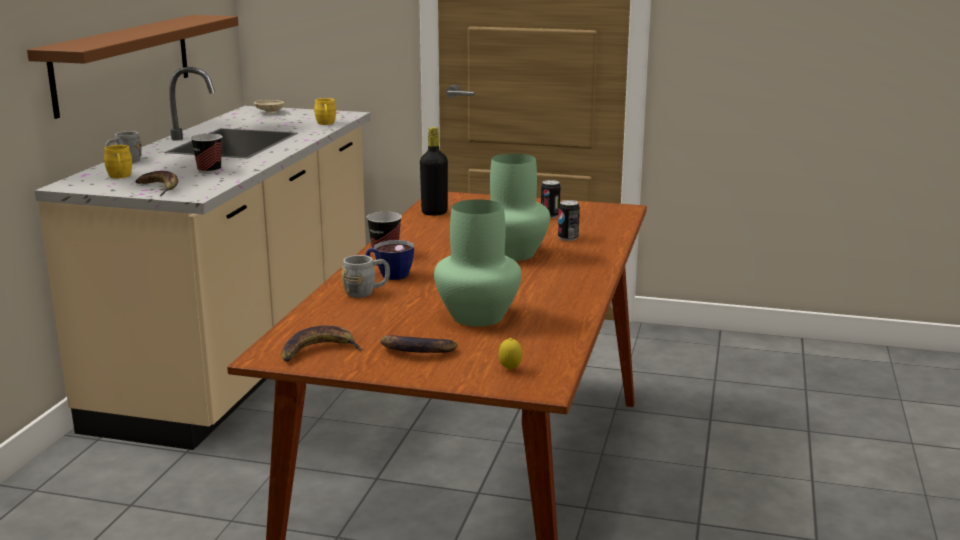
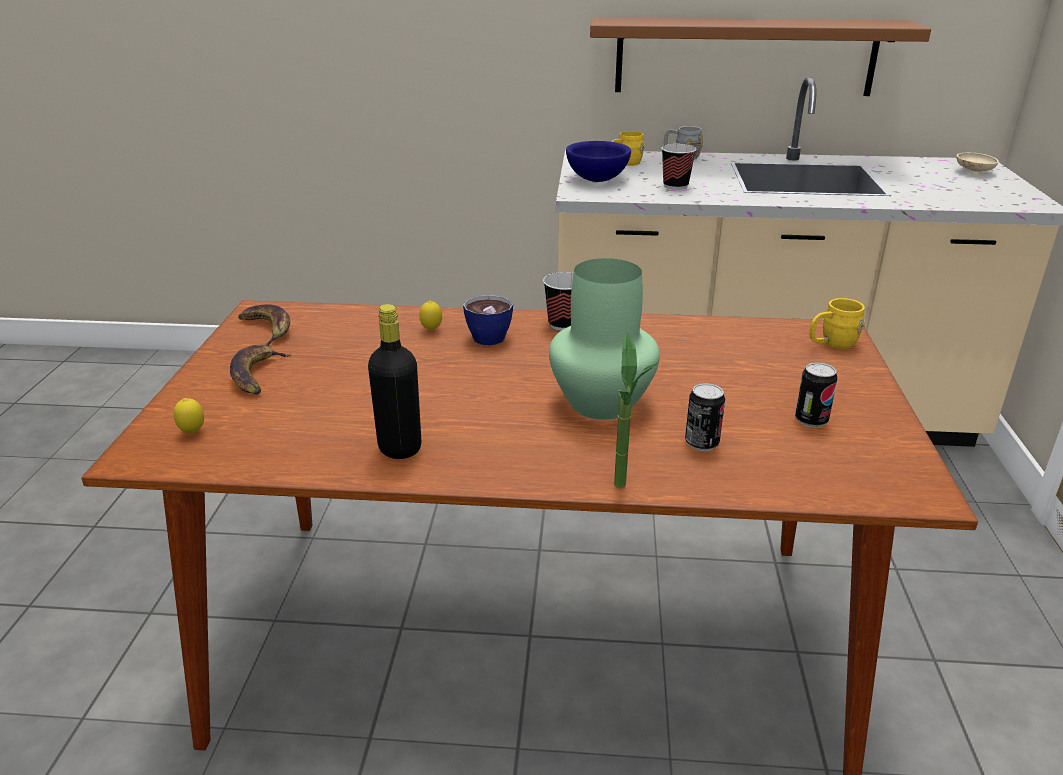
camera: 80 degrees right, 10 degrees up
banana [136,171,178,196] -> blue bowl [566,141,631,182]
yellow mug [314,98,336,125] -> yellow mug moved to [809,298,865,349]
grey mug [342,255,390,298] -> lemon [419,301,442,331]
black bottle [420,127,448,216] -> black bottle moved to [368,304,421,459]
green vase [434,199,522,327] -> none
none -> potted plant [614,332,659,488]

